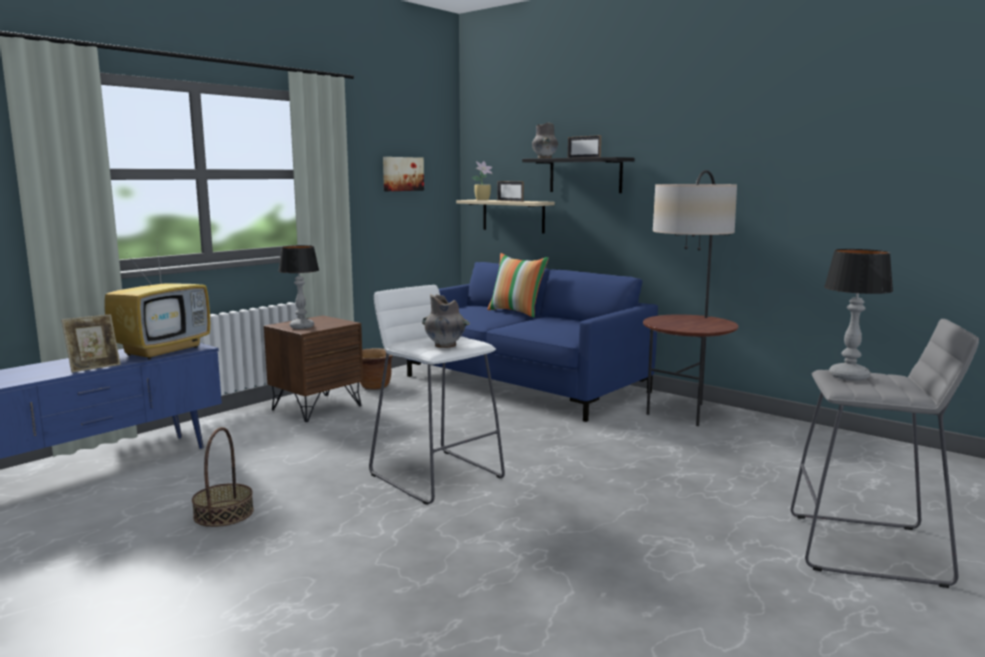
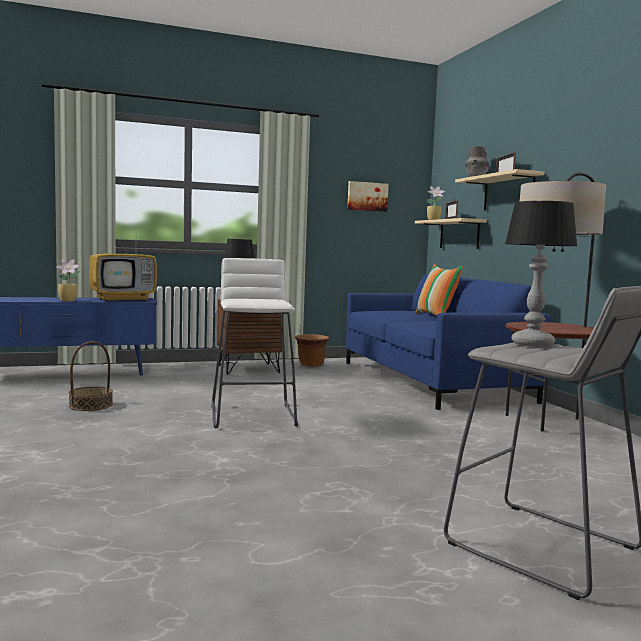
camera: 30 degrees right, 5 degrees down
picture frame [61,314,121,373] -> potted plant [56,259,80,301]
grey vase [422,294,470,348] -> none
black shelf [522,157,635,193] -> beige shelf [455,169,544,210]

